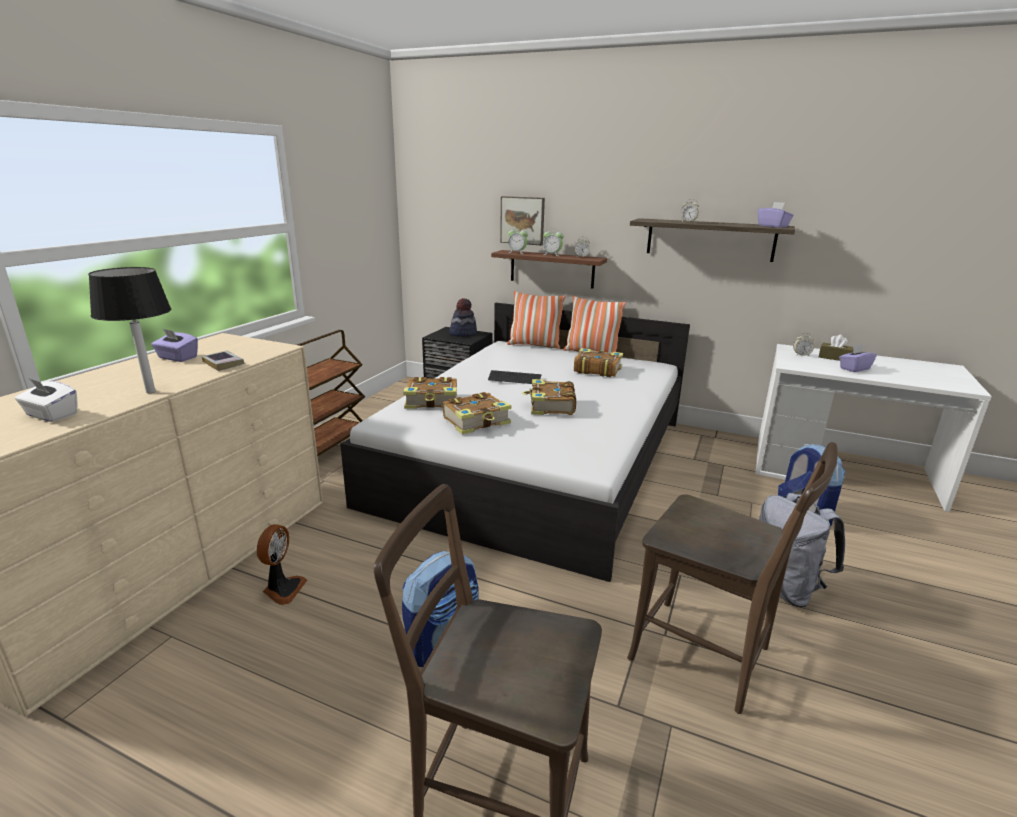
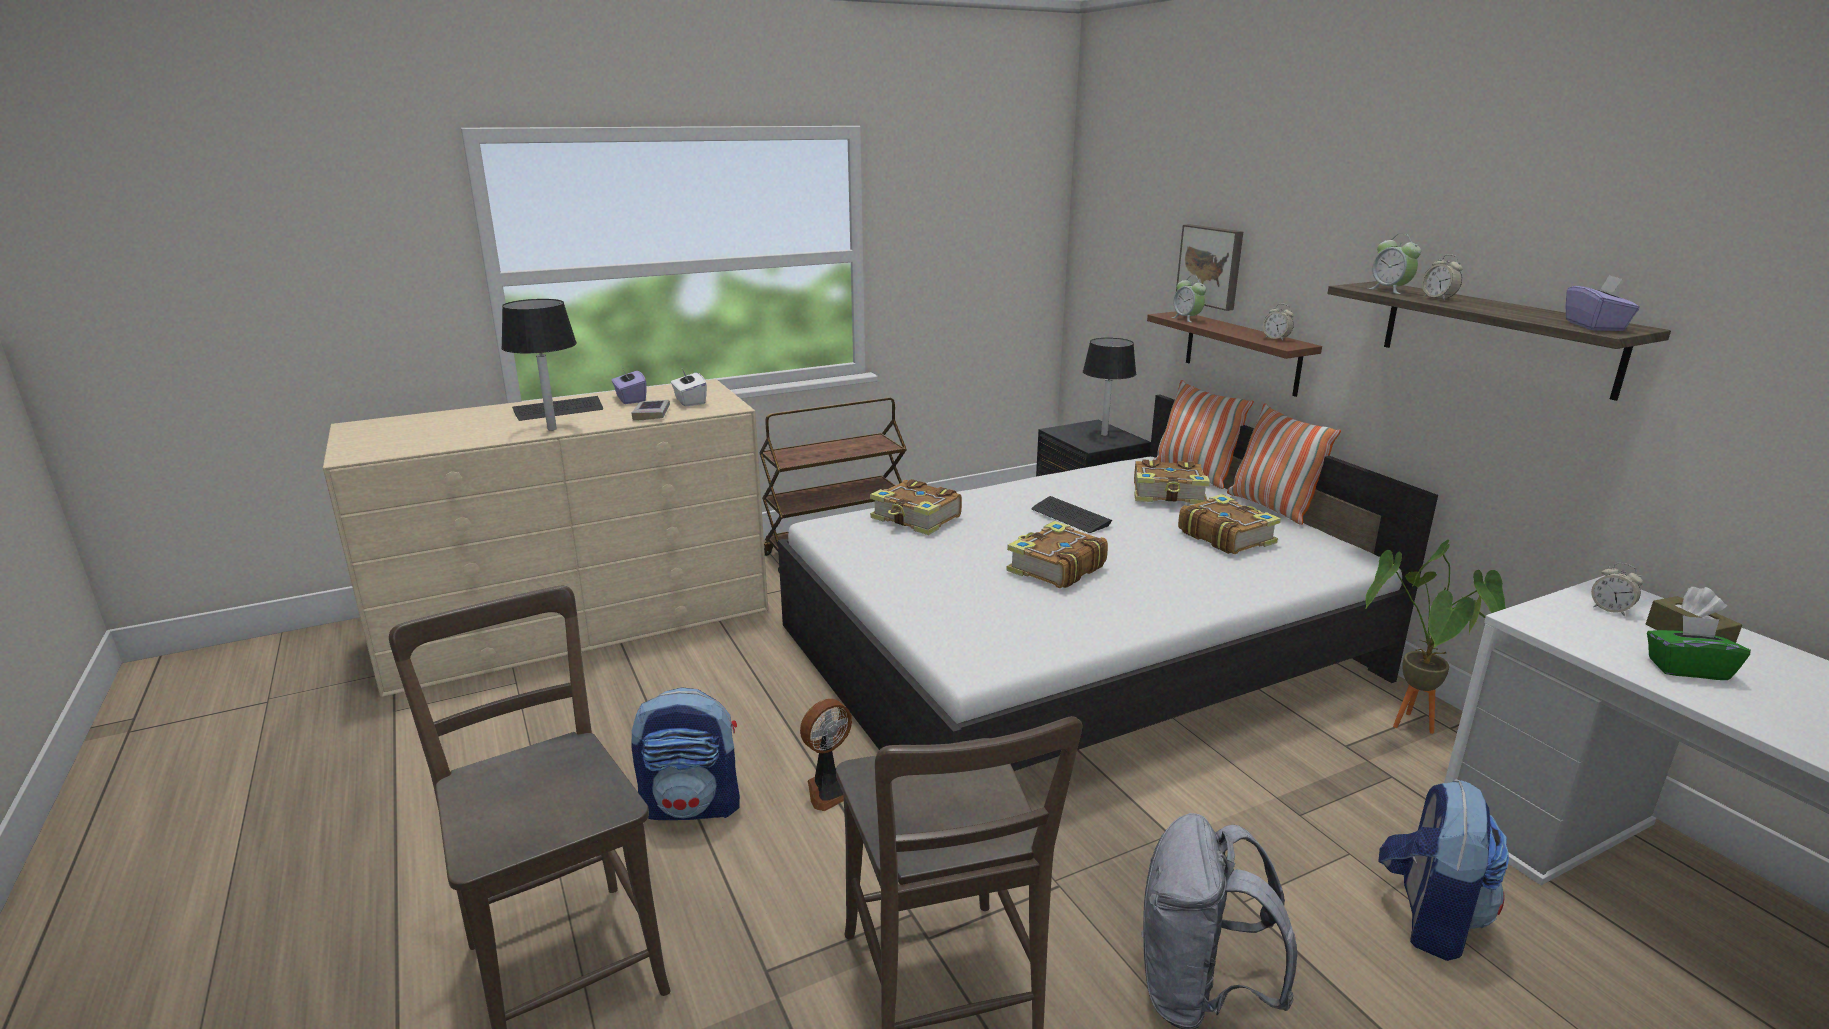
camera: 40 degrees right, 0 degrees up
white tissue box [15,378,78,422] -> white tissue box moved to [671,369,707,406]
fan [257,524,307,605] -> fan moved to [800,699,852,811]
book [443,392,511,435] -> book moved to [1134,460,1210,504]
hat [449,298,477,337] -> black table lamp [1083,338,1136,436]
alarm clock [543,228,564,256] -> alarm clock moved to [1368,234,1421,294]
purple tissue box [839,344,877,372] -> green tissue box [1647,615,1751,680]
none -> keyboard [512,396,603,421]
none -> potted plant [1365,540,1506,734]

